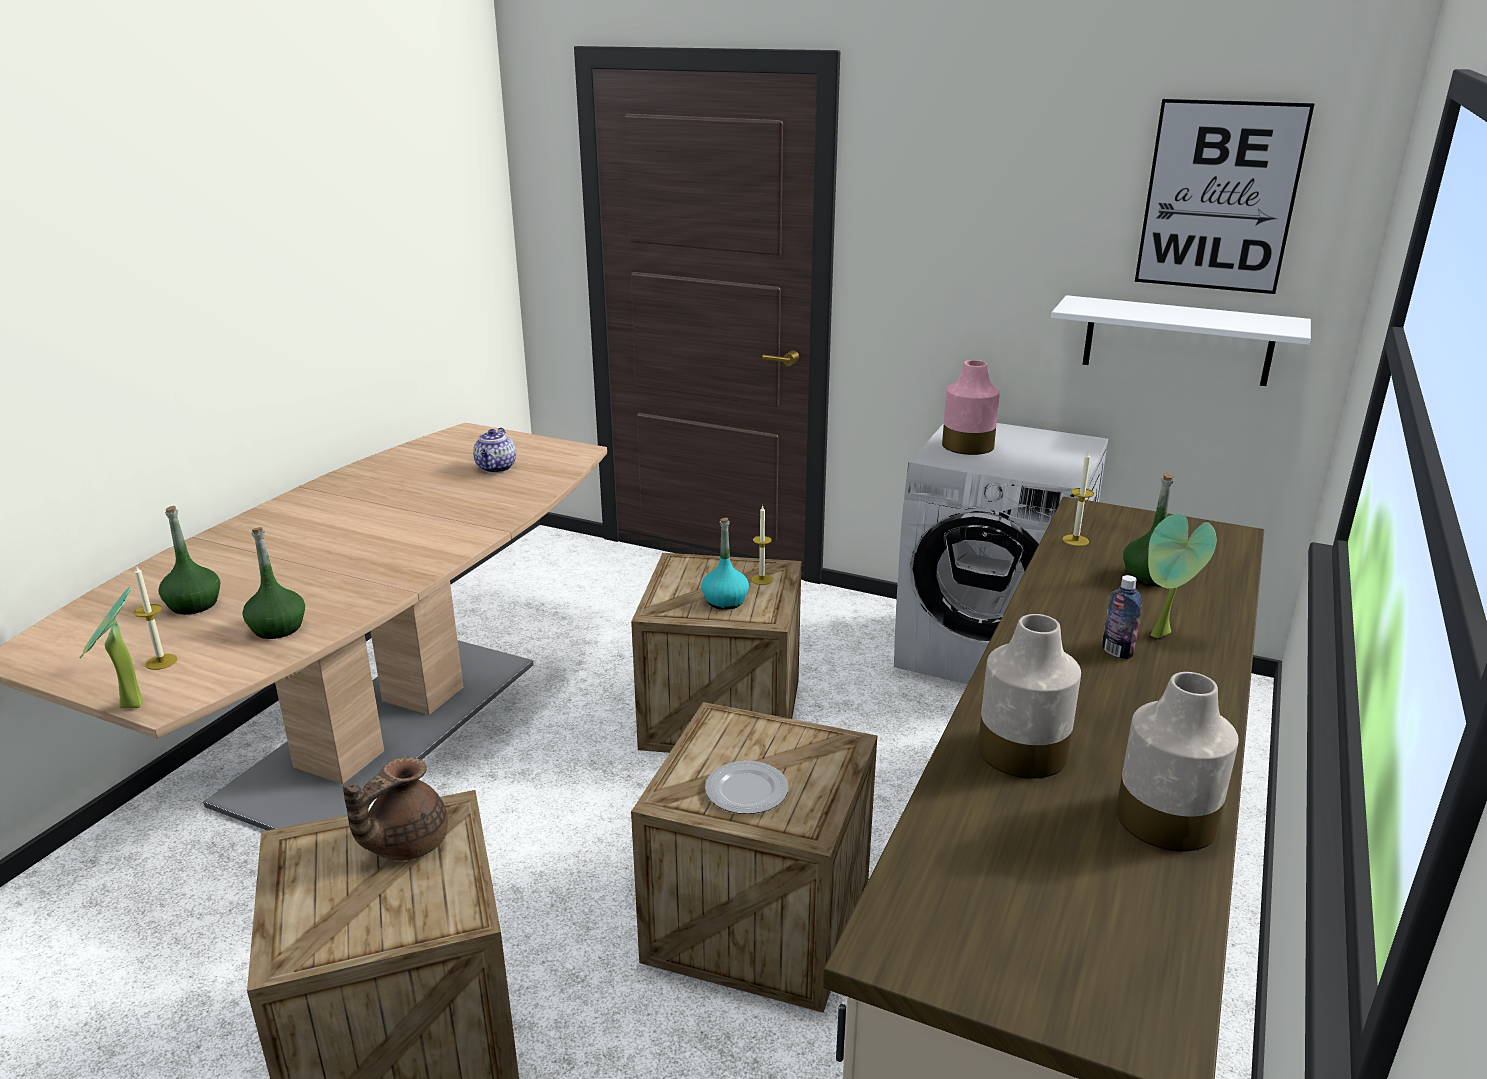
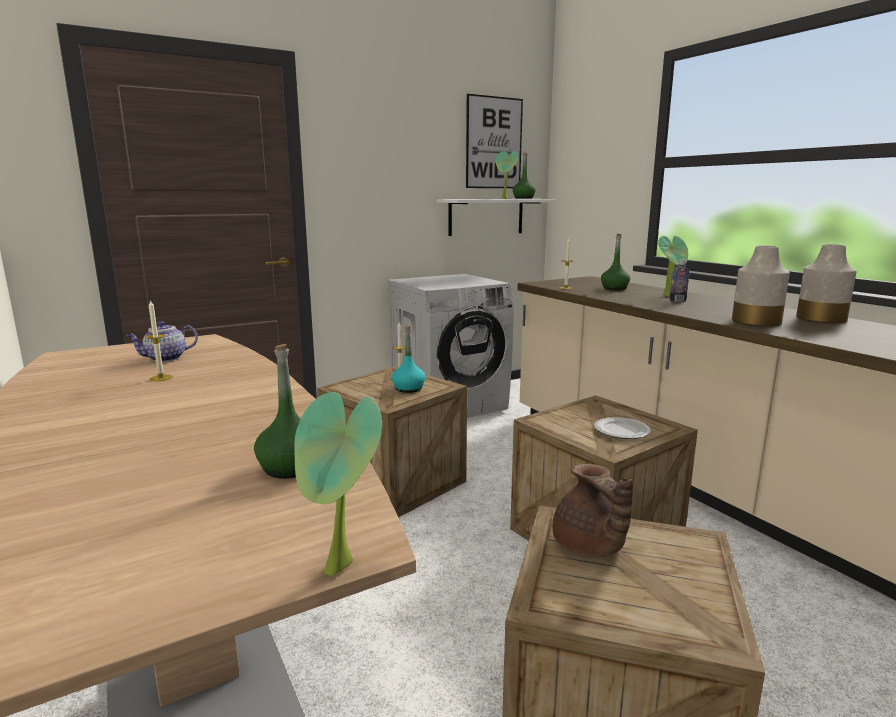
camera: 55 degrees left, 10 degrees down
candle [134,566,177,670] -> candle moved to [145,299,173,381]
green bottle [158,506,220,615] -> green bottle moved to [513,152,536,199]
teapot [473,427,516,473] -> teapot turned 105 degrees clockwise [126,321,198,362]
pink vase [942,360,1000,455] -> none
none -> potted plant [495,151,519,199]

